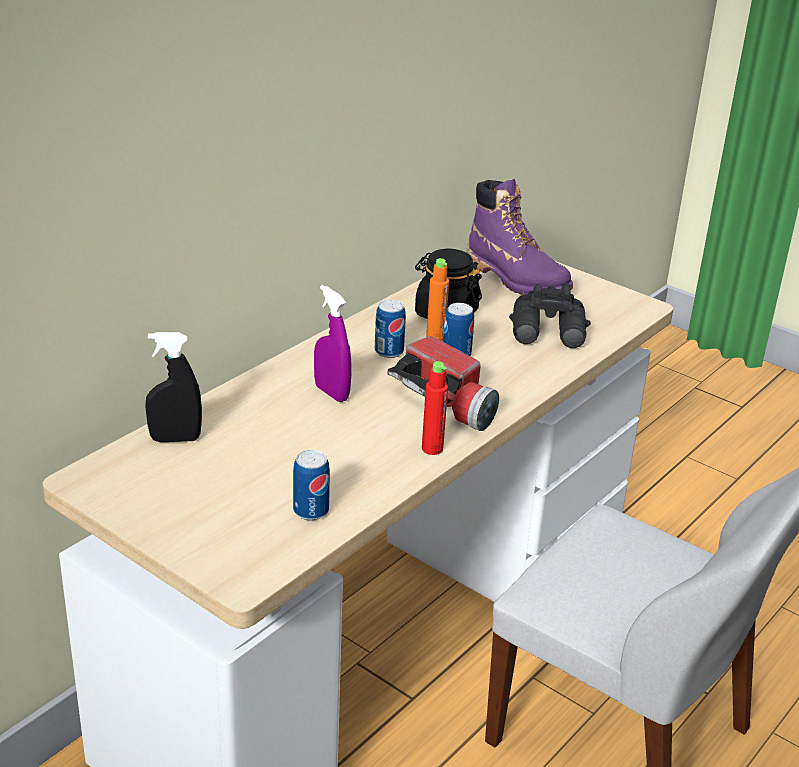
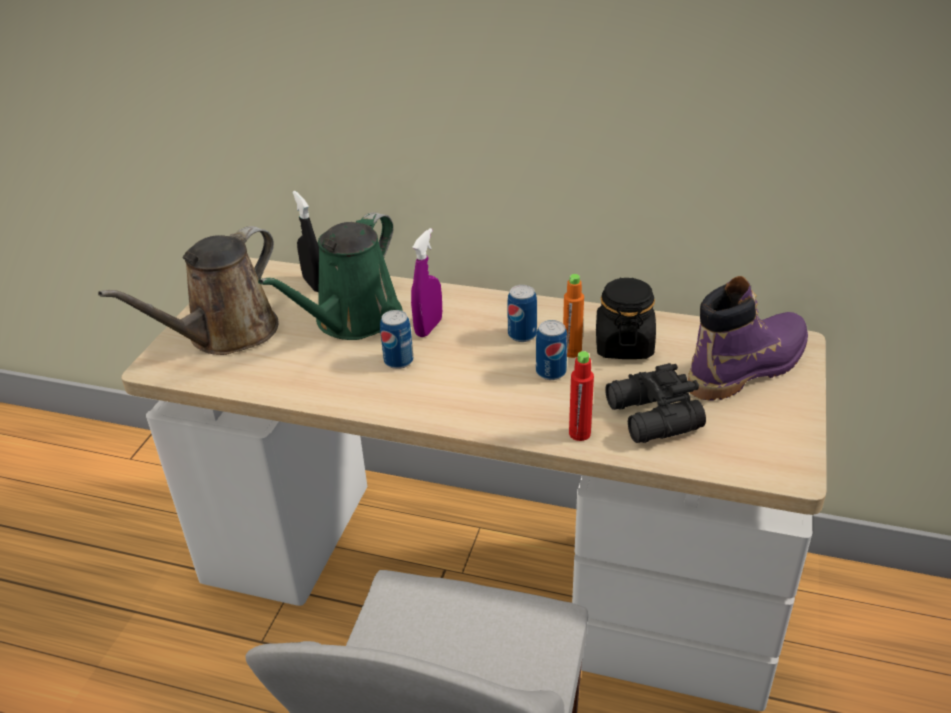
camera: 70 degrees right, 5 degrees up
can [293,450,330,520] -> can moved to [380,310,413,369]
flashlight [388,336,499,431] -> none
red bottle [422,361,448,455] -> red bottle moved to [569,351,594,441]
purple boot [467,179,573,295] -> purple boot turned 150 degrees counterclockwise [688,276,808,401]
none -> brown watering can [98,226,279,355]
none -> green watering can [258,212,402,340]

